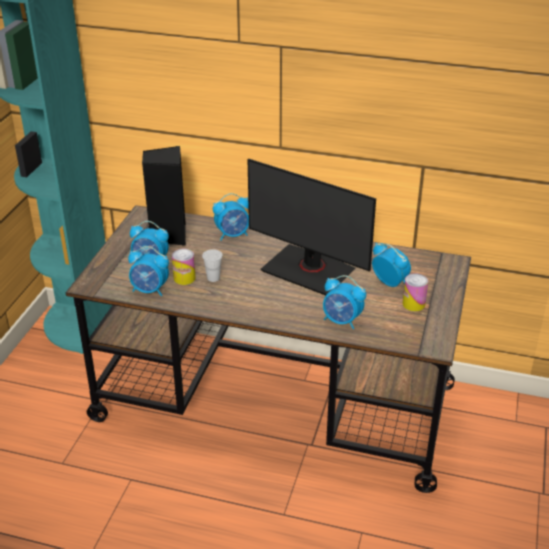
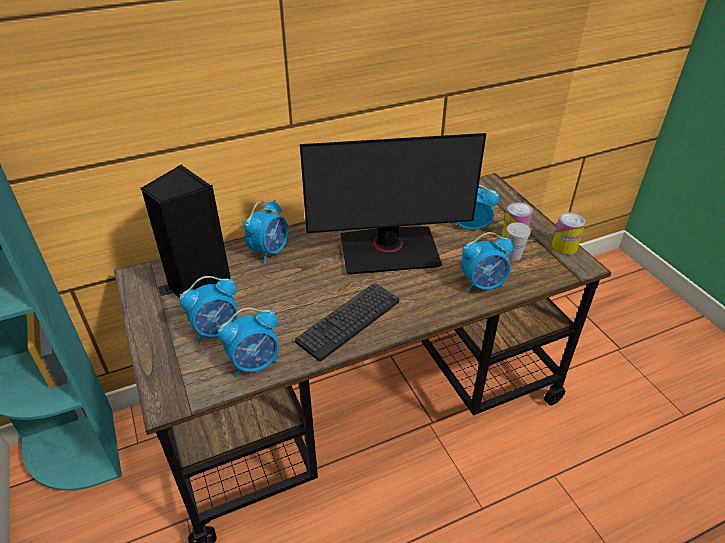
camera: 40 degrees left, 5 degrees up
can [172,249,196,285] -> can moved to [552,212,586,255]
white cup [202,249,223,282] -> white cup moved to [506,223,531,261]
none -> keyboard [295,283,399,362]

